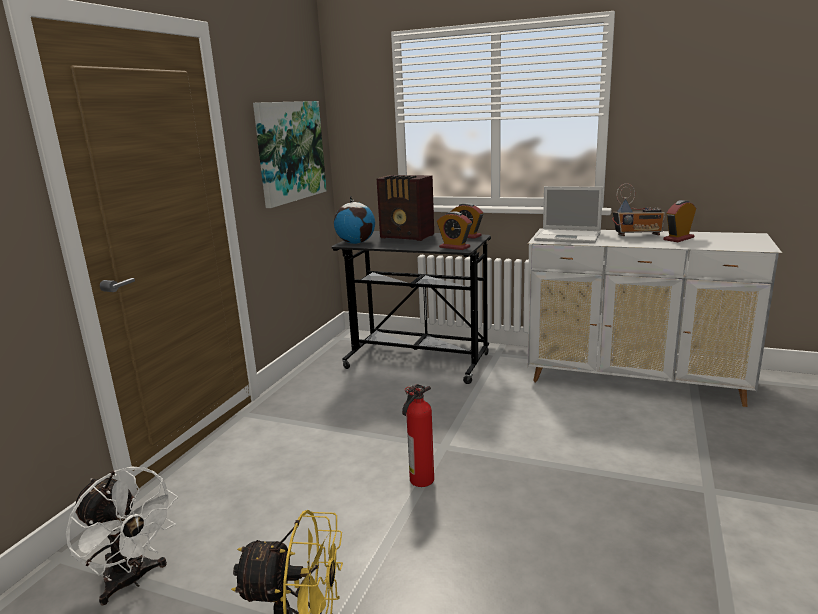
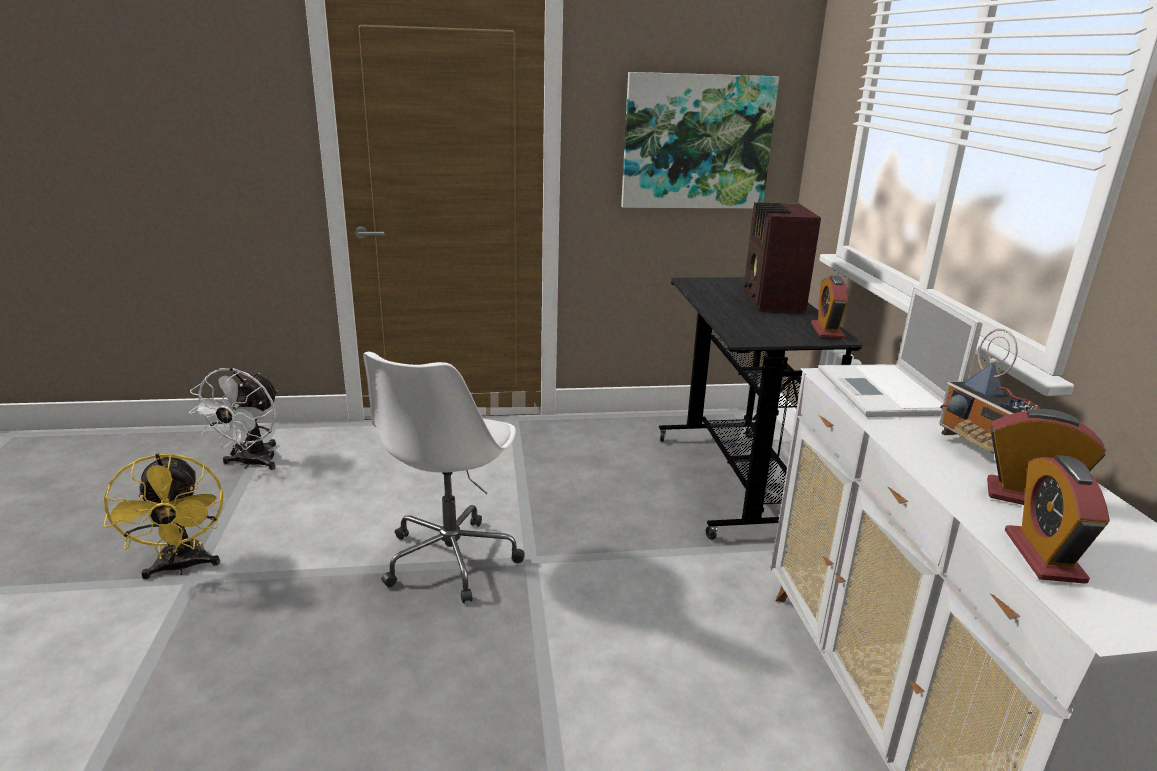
camera: 60 degrees right, 5 degrees up
globe [334,196,375,244] -> none
fire extinguisher [402,384,434,487] -> white office chair [363,352,525,603]
alarm clock [437,211,472,250] -> alarm clock moved to [1005,455,1110,584]

